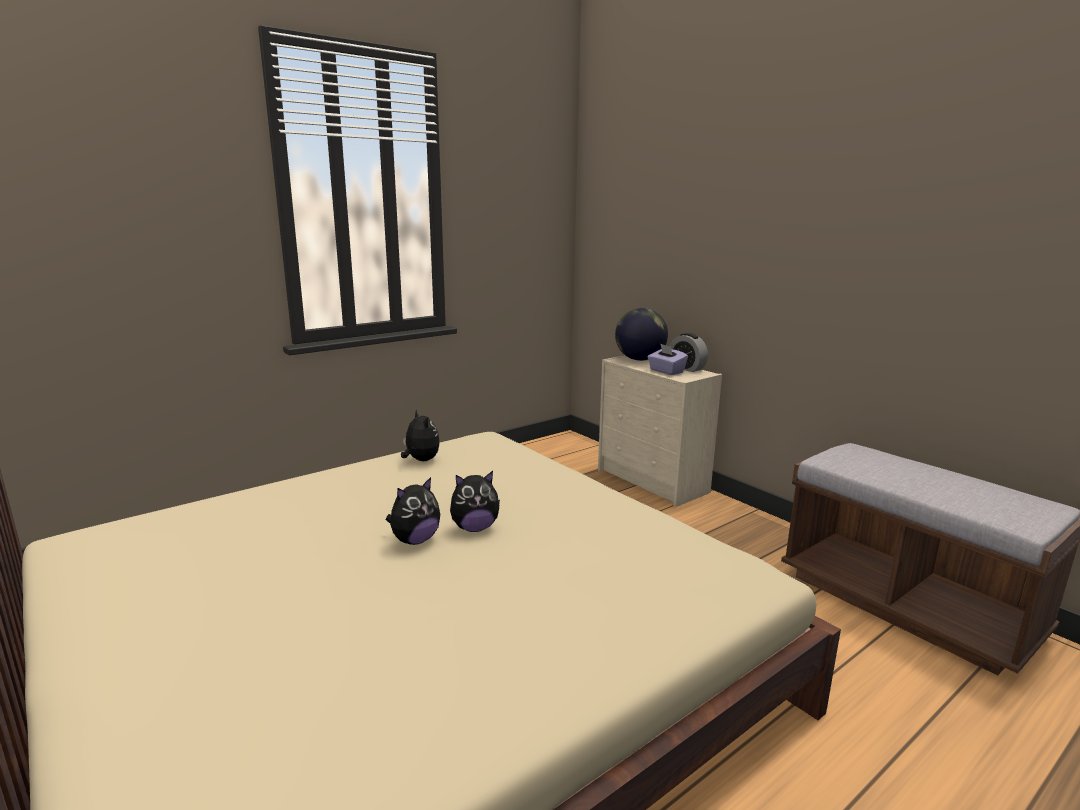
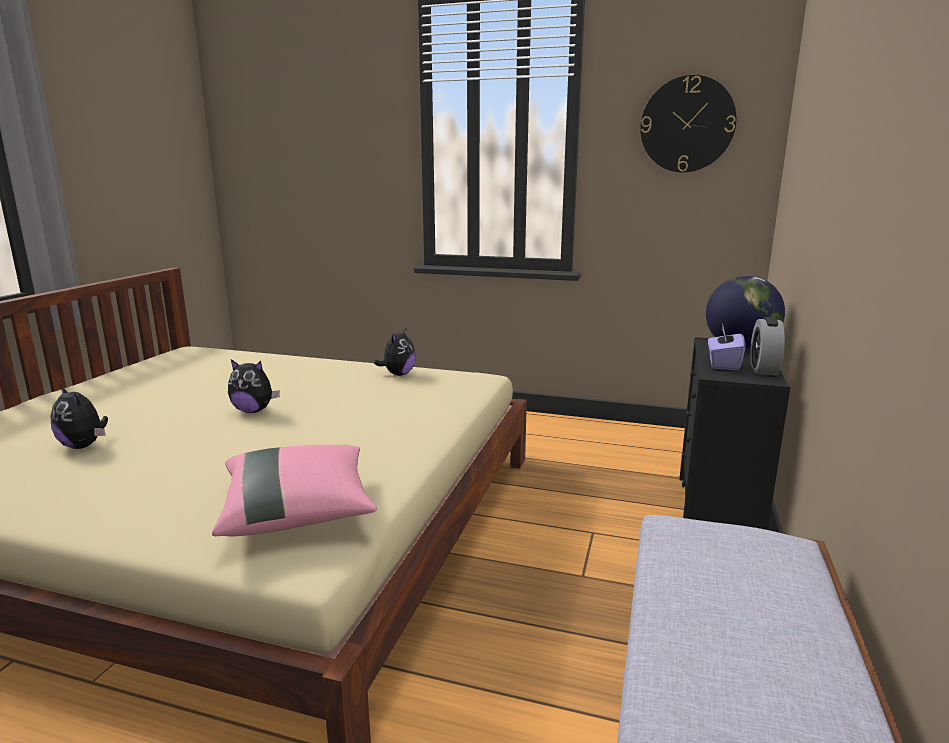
camera: 55 degrees right, 0 degrees up
plush toy [450,471,500,532] -> plush toy moved to [51,385,108,449]
beige dresser [598,355,722,507] -> black dresser [679,337,791,530]
none -> pink pillow [212,445,377,536]
none -> wall clock [640,75,736,172]

